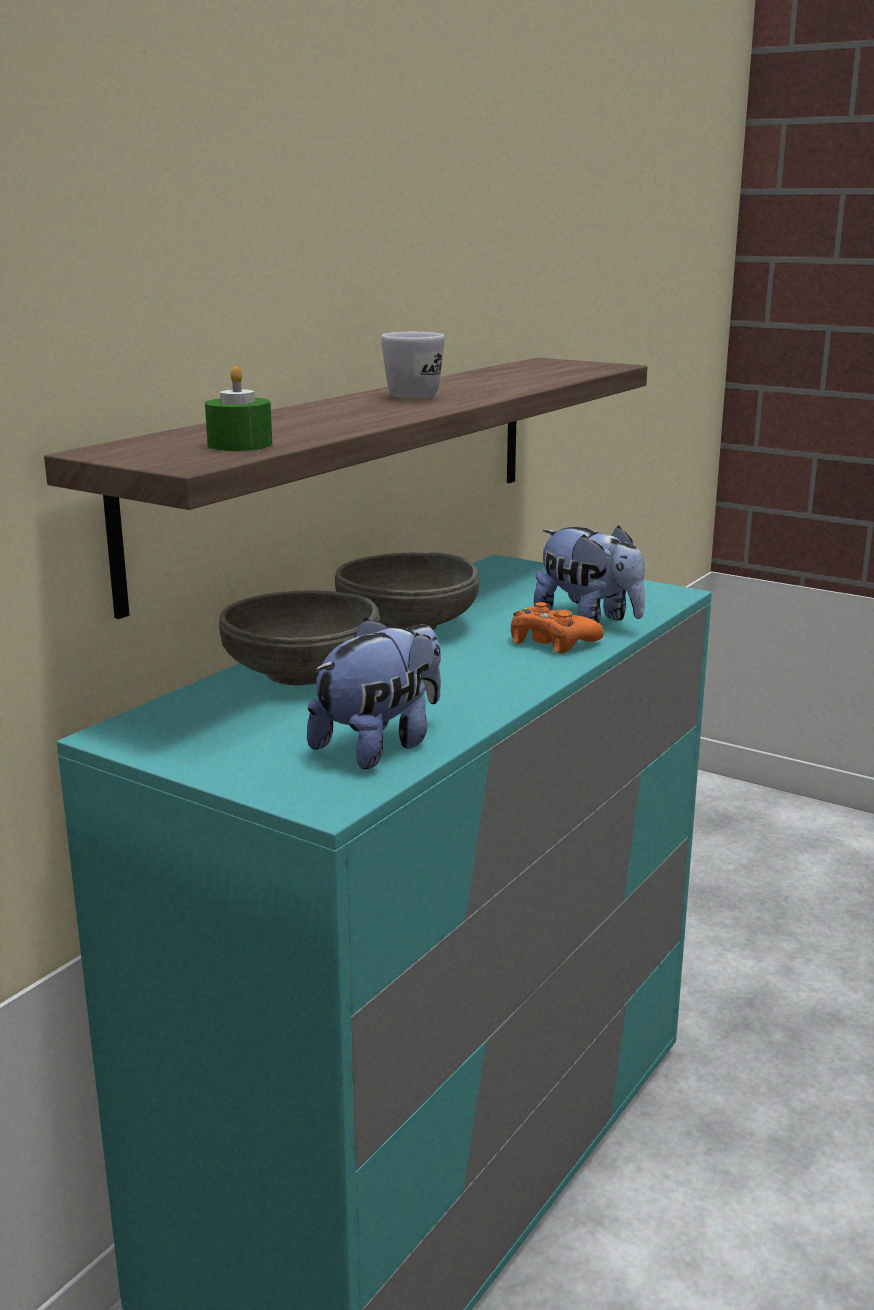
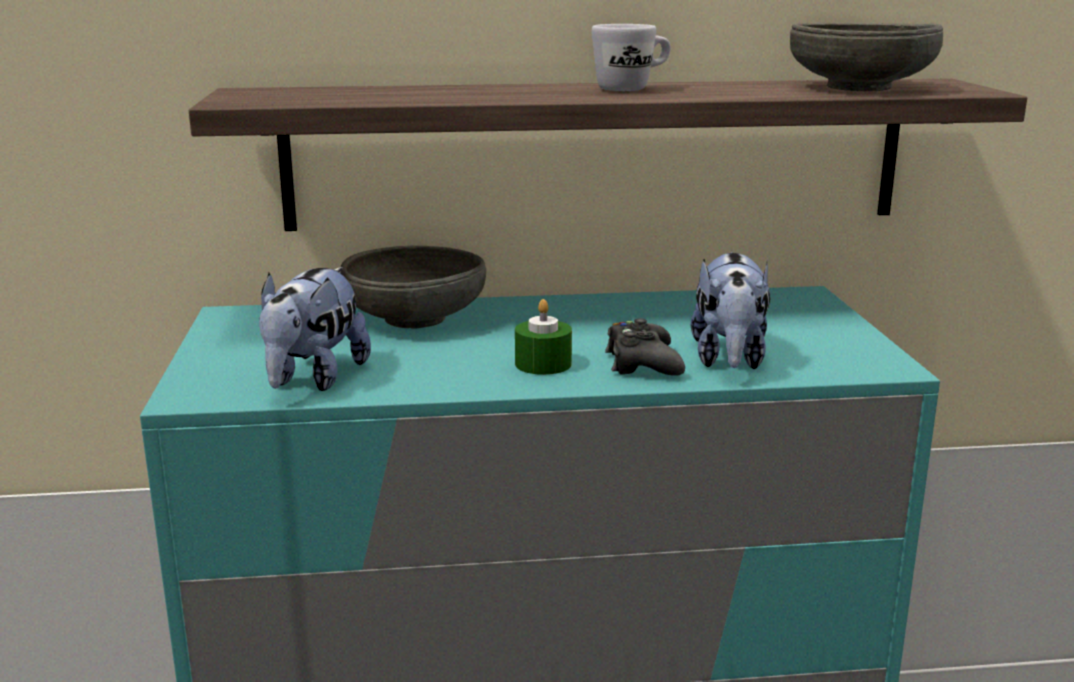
camera: 50 degrees right, 0 degrees up
green candle [205,366,272,451] -> green candle moved to [515,299,572,375]
plush toy [307,618,441,769] -> plush toy turned 105 degrees clockwise [259,267,371,391]
grey bowl [335,553,479,630] -> grey bowl moved to [790,23,943,91]
orange game controller [511,602,604,654] -> black game controller [605,318,685,376]

